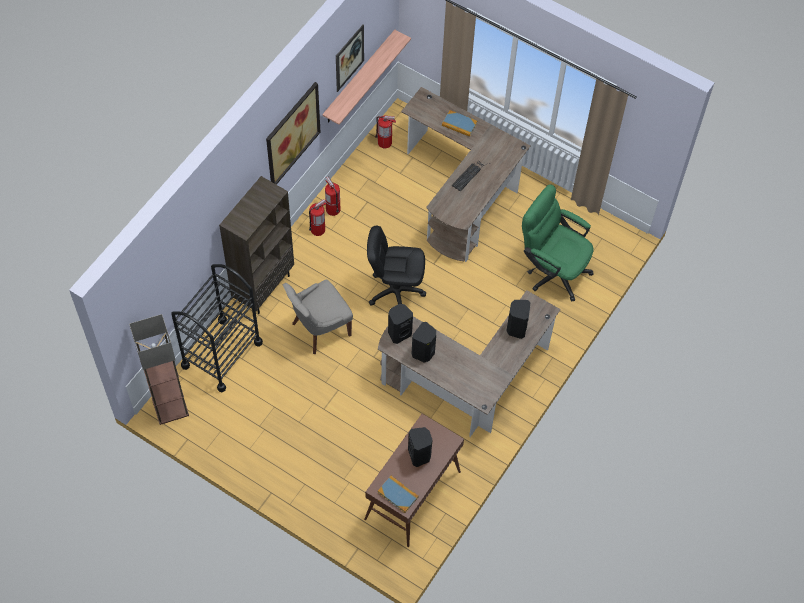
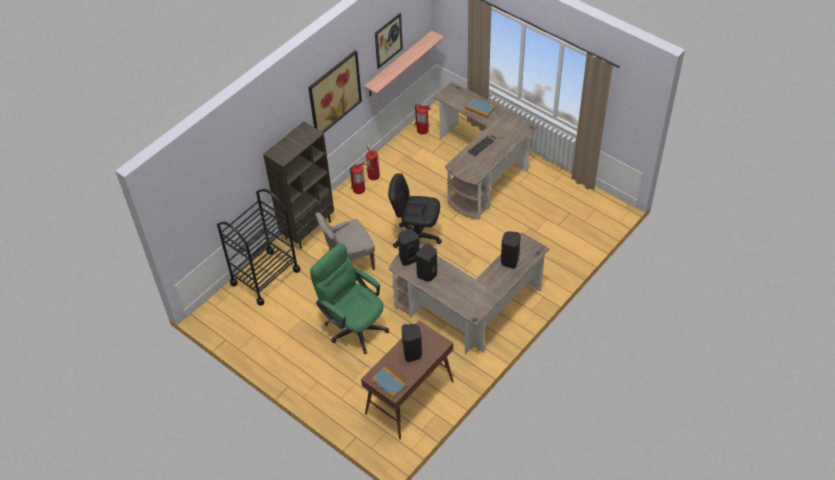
camera: 10 degrees right, 10 degrees down
floor lamp [129,314,189,425] -> none
green office chair [522,184,594,302] -> green office chair moved to [310,243,389,354]

